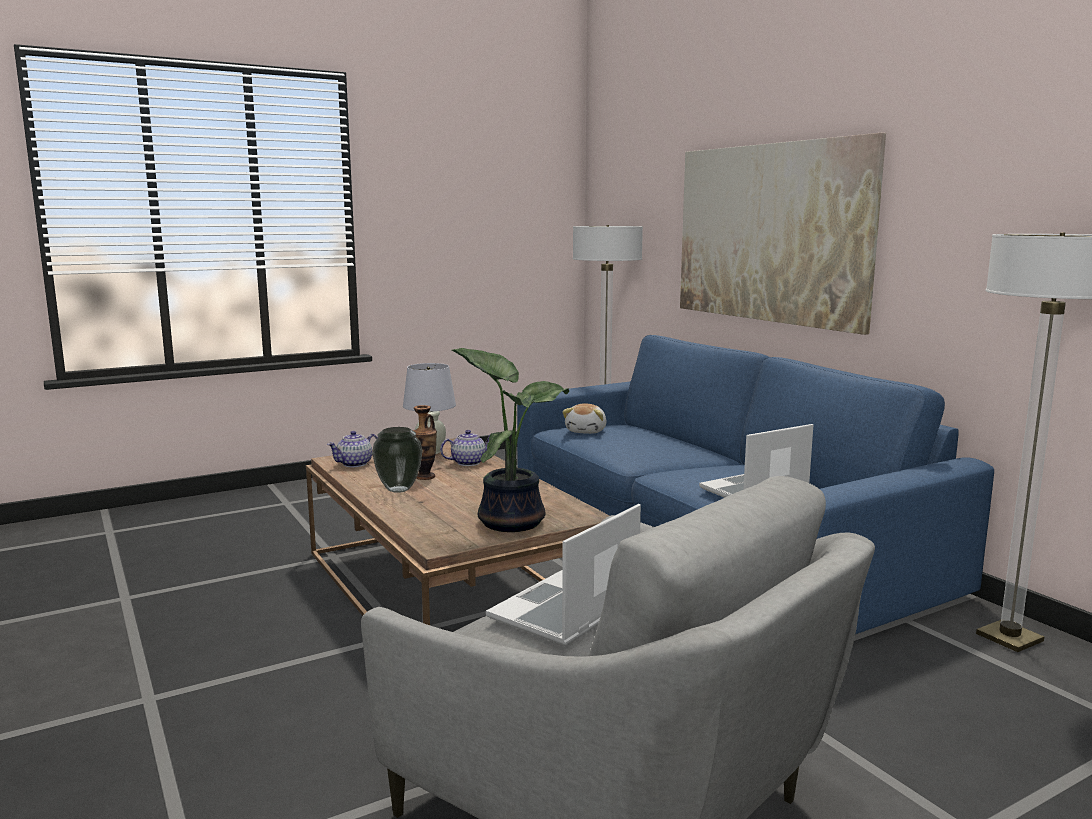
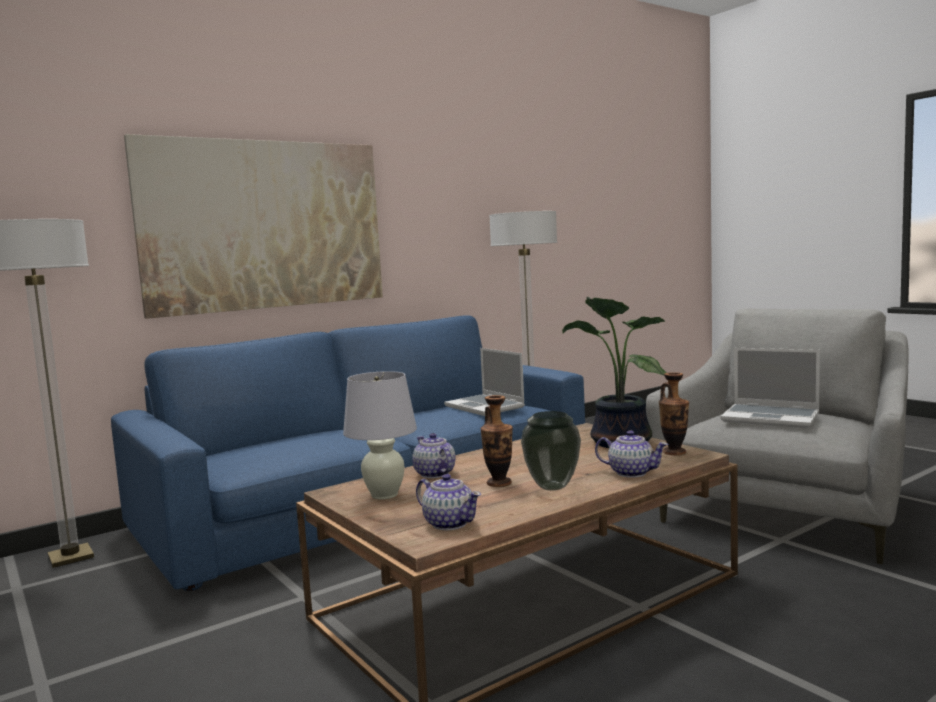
camera: 95 degrees left, 5 degrees down
plush toy [562,404,606,434] -> none
none -> teapot [595,430,668,478]
none -> vase [659,372,689,455]

